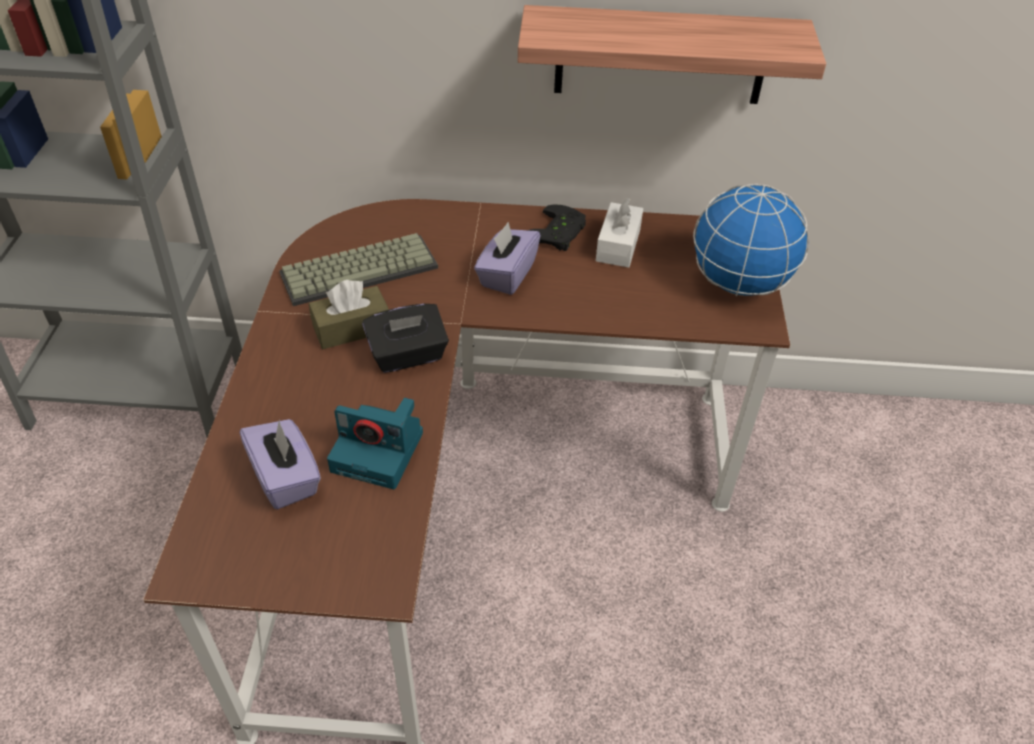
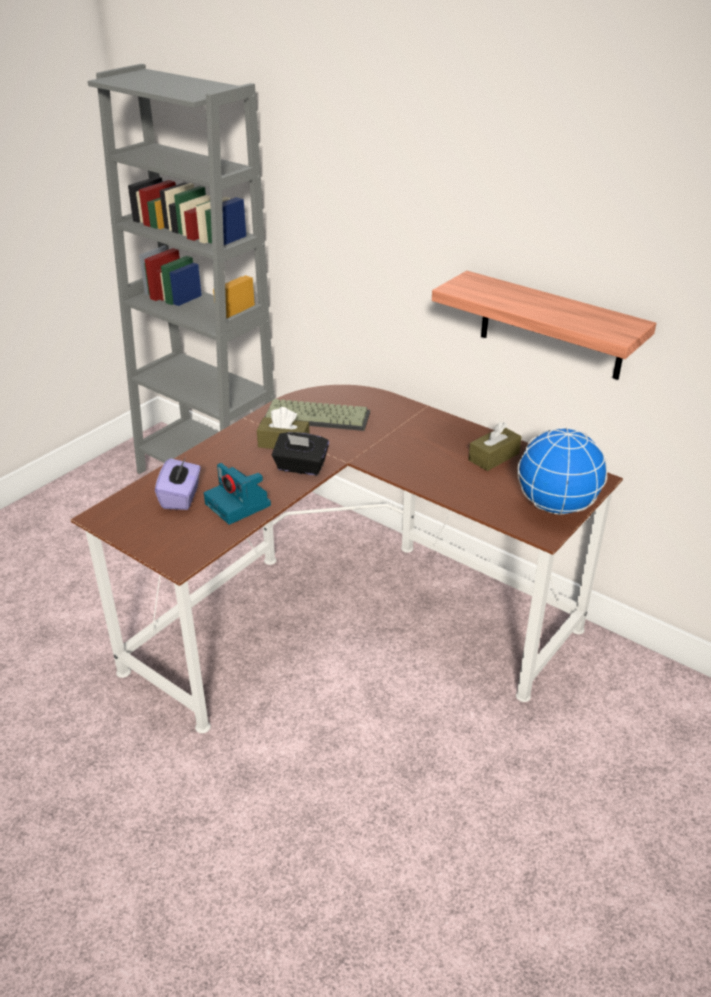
camera: 35 degrees right, 10 degrees down
purple tissue box [474,222,541,295] -> none
black game controller [528,204,586,251] -> none
white tissue box [596,198,643,268] -> brown tissue box [469,422,522,471]

